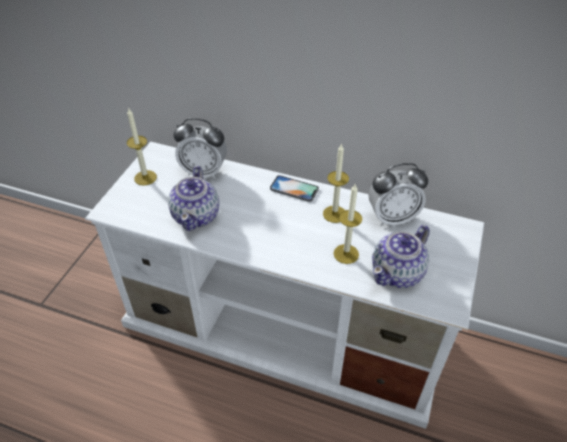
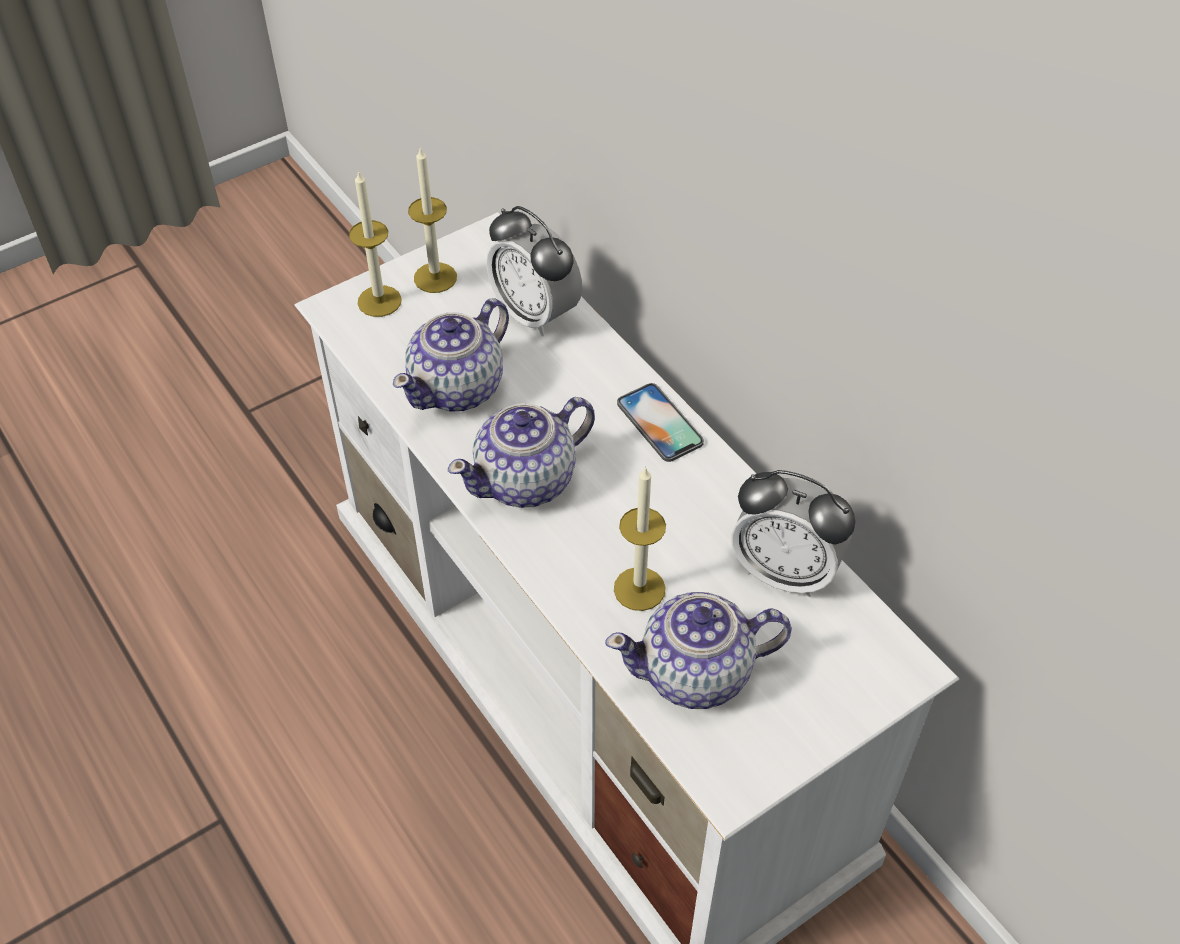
camera: 35 degrees right, 5 degrees up
candle [323,143,349,223] -> candle moved to [349,170,402,317]
none -> teapot [448,397,595,508]

